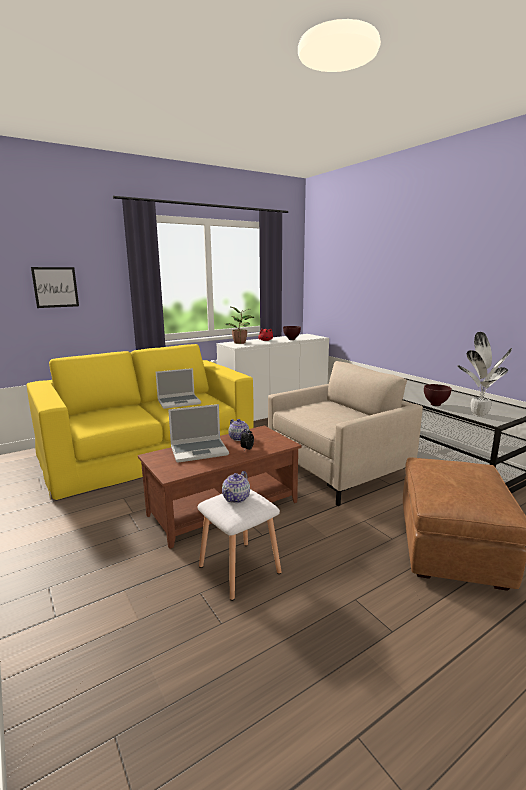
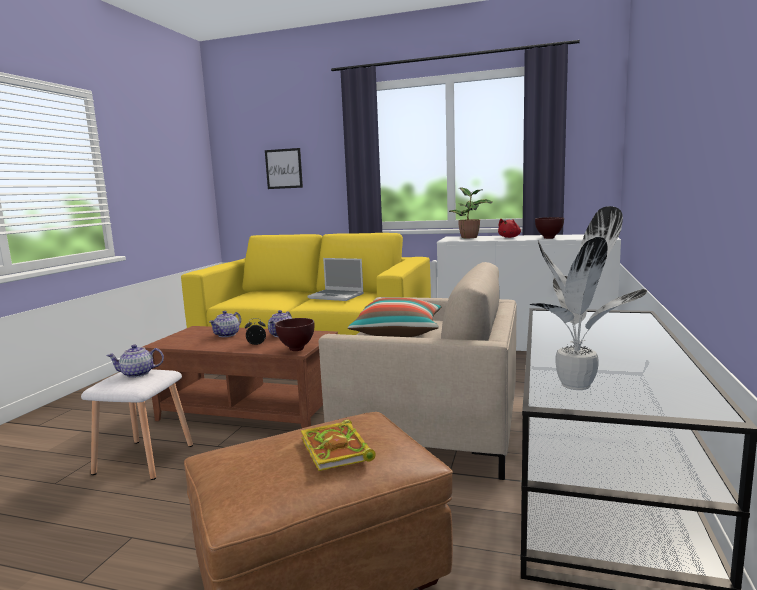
camera: 50 degrees right, 5 degrees down
laptop [168,404,229,463] -> teapot [209,311,241,337]
brown bowl [424,384,452,406] -> brown bowl moved to [275,318,314,351]
none -> book [301,420,376,471]
none -> pillow [348,298,441,337]

